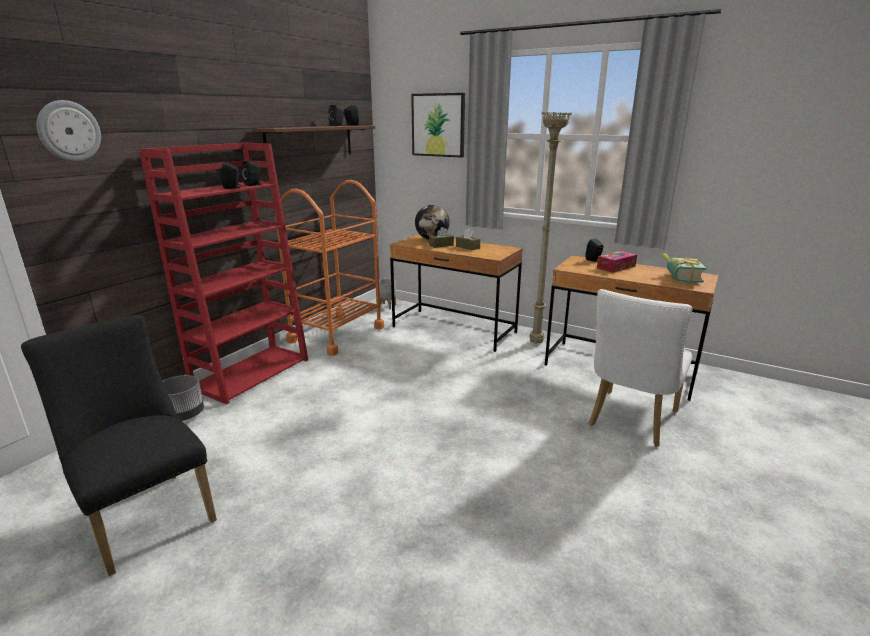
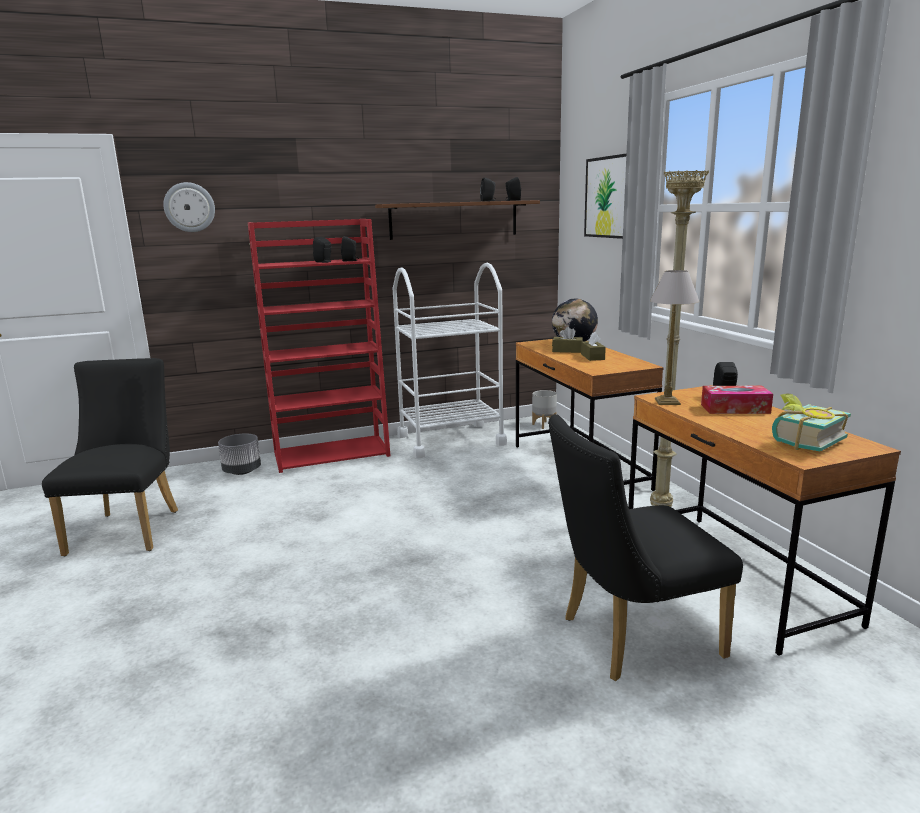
camera: 40 degrees right, 5 degrees down
orange cart [275,180,384,356] -> white cart [393,263,507,458]
white chair [589,289,693,447] -> black chair [548,414,743,681]
none -> table lamp [650,270,699,405]

